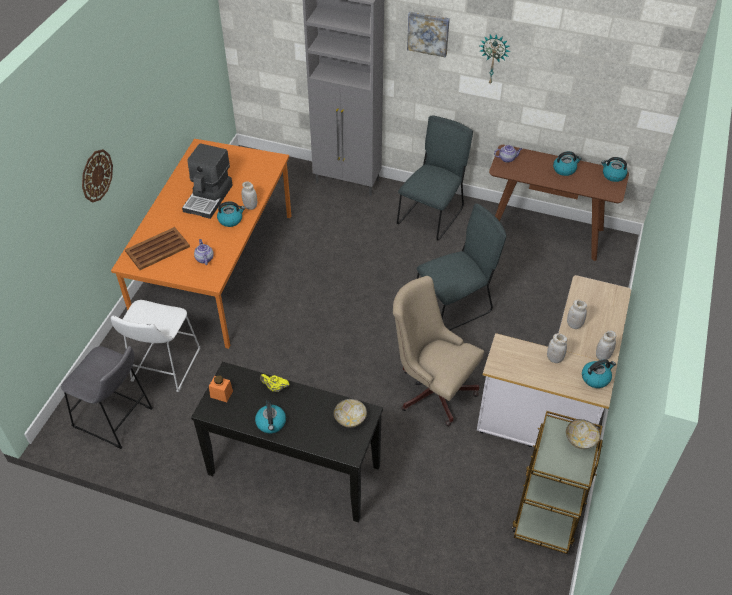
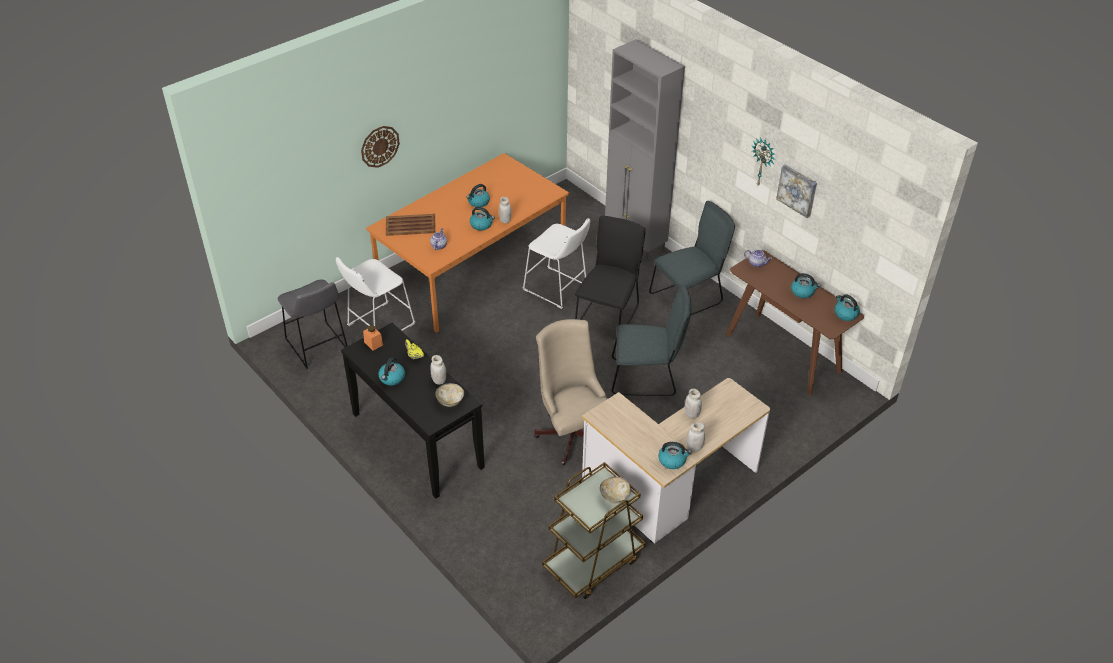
camera: 30 degrees right, 5 degrees down
coffee machine [182,143,233,219] -> kettle [466,184,490,207]
picture [407,11,450,57] -> picture moved to [776,164,817,218]
white jar [547,333,567,363] -> white jar moved to [431,355,446,385]
none -> white stool [522,218,590,309]
none -> black chair [575,216,646,325]

